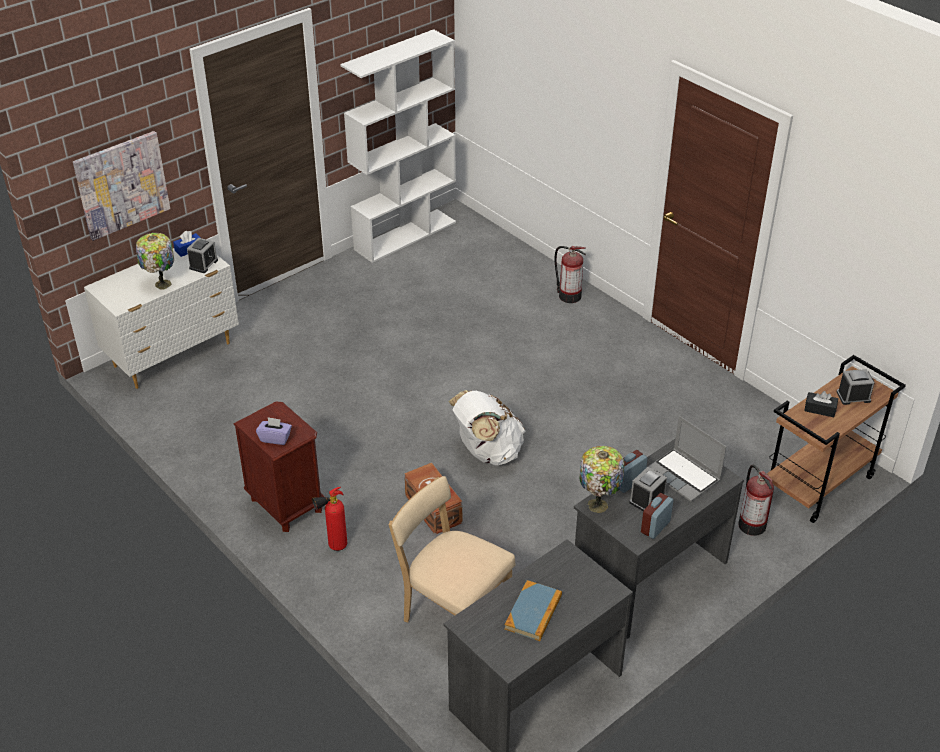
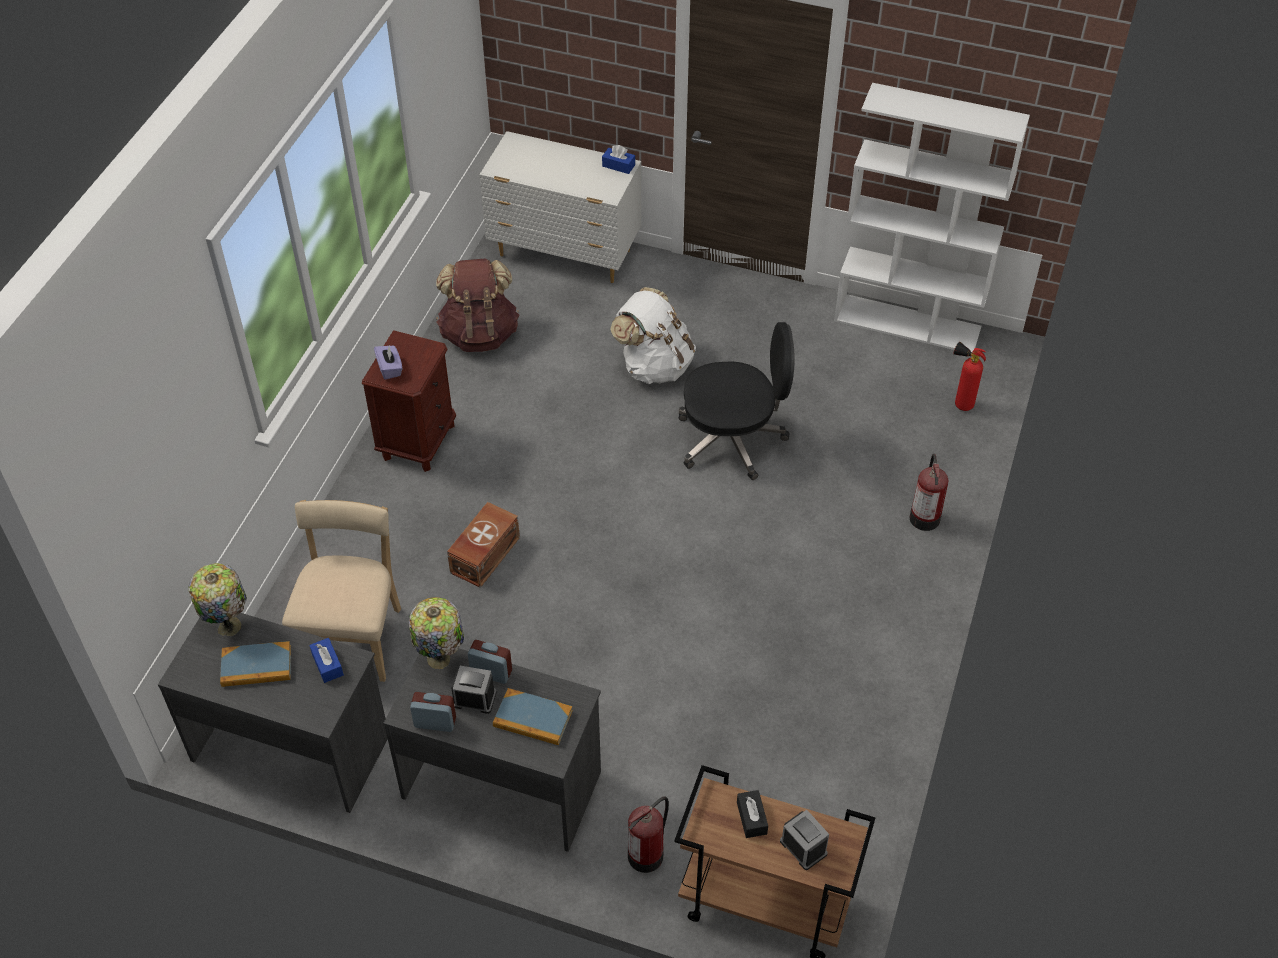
camera: 60 degrees right, 10 degrees up
picture [73,131,170,241] -> none
table lamp [136,233,174,290] -> table lamp moved to [189,563,247,636]
alarm clock [187,238,218,273] -> none
fire extinguisher [312,487,347,551] -> fire extinguisher moved to [953,342,986,411]
white backpack [448,390,525,466] -> white backpack moved to [610,287,696,384]
laptop [648,416,726,502] -> book [493,688,573,745]
none -> blue tissue box [309,638,344,683]
none -> brown backpack [436,259,519,352]
none -> black office chair [679,322,795,480]

